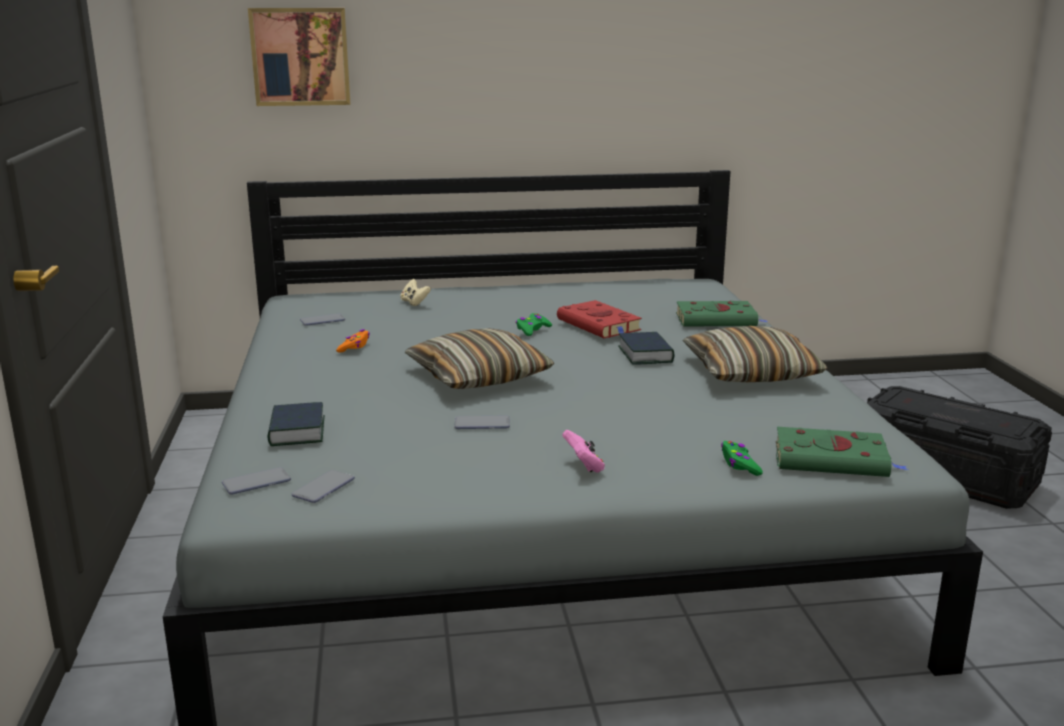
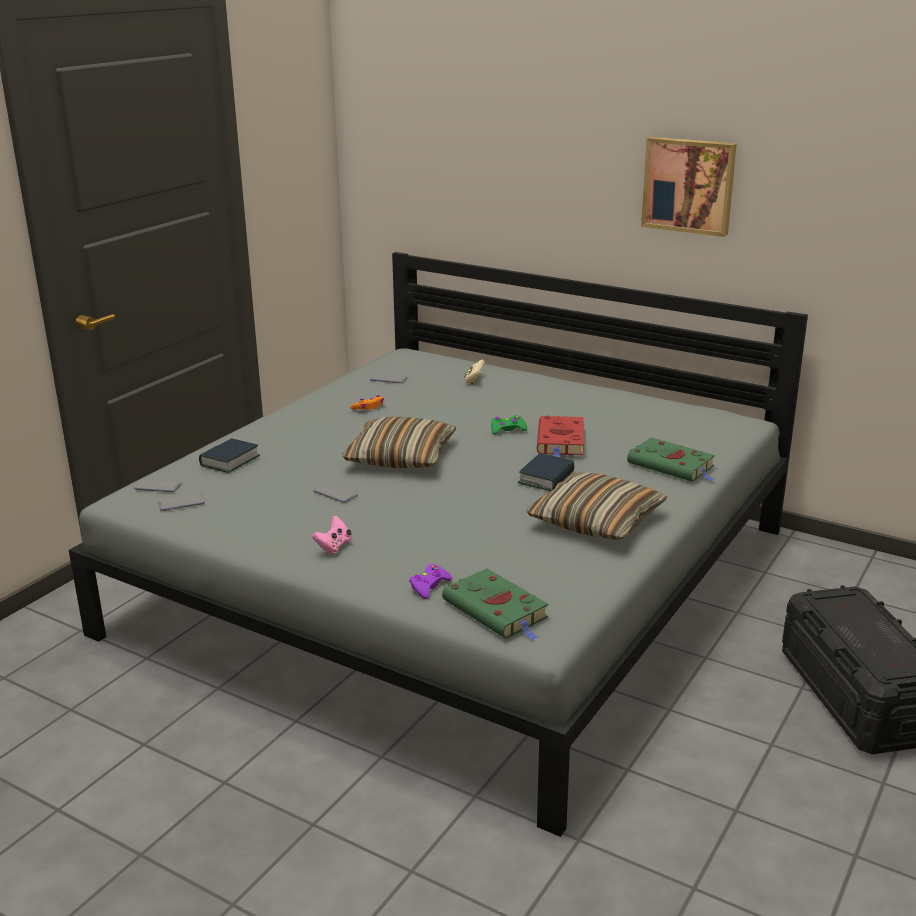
camera: 40 degrees right, 5 degrees up
picture [248,8,351,106] -> picture moved to [641,137,737,237]
green game controller [721,441,763,476] -> purple game controller [409,564,452,599]

